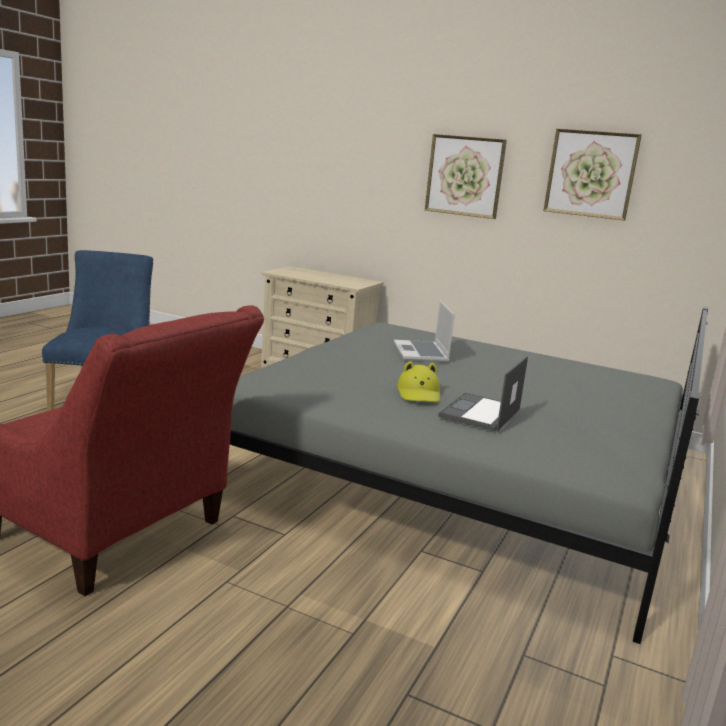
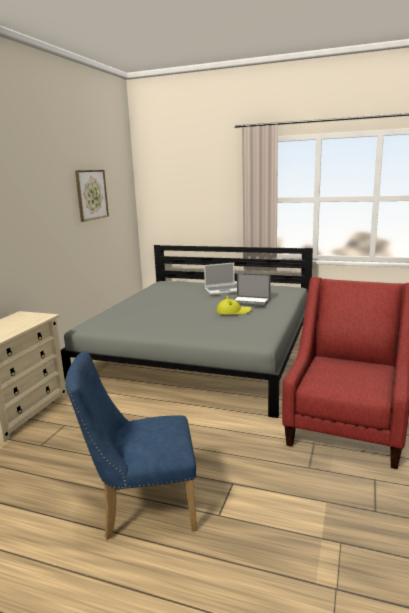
camera: 95 degrees left, 0 degrees up
laptop [394,301,455,362] -> laptop moved to [204,263,237,295]
picture [425,134,507,219] -> none

